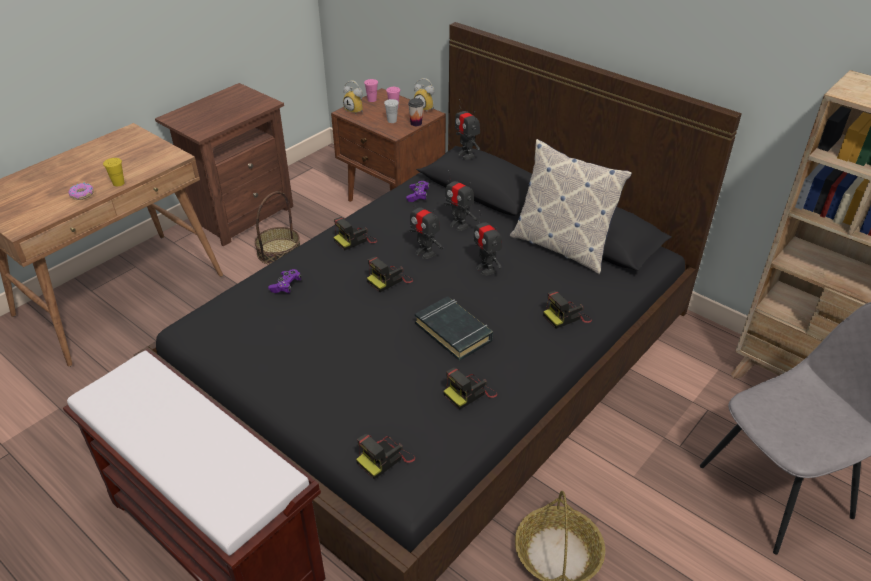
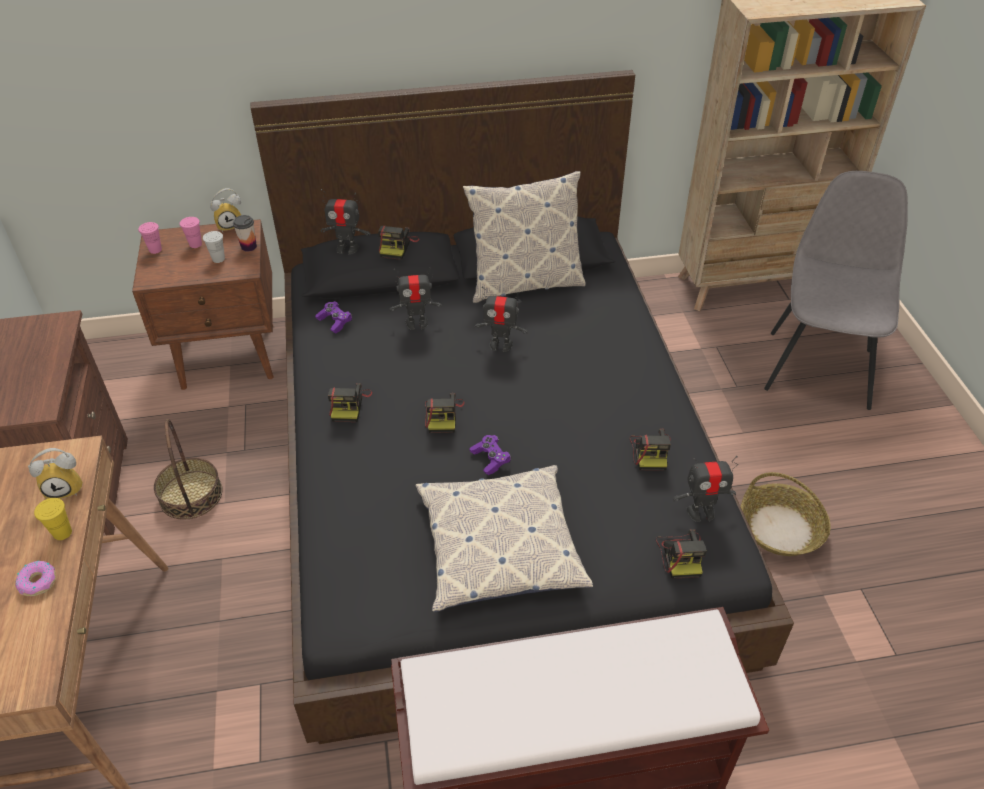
camera: 50 degrees left, 5 degrees up
purple game controller [268,269,302,293] -> purple game controller moved to [470,435,511,475]
alarm clock [343,81,363,113] -> alarm clock moved to [28,448,83,499]
toy robot [409,196,443,259] -> toy robot moved to [673,456,738,522]
black book [415,296,493,361] -> none
camera [543,291,592,329] -> camera moved to [378,226,419,260]
none -> pillow [415,465,593,612]

